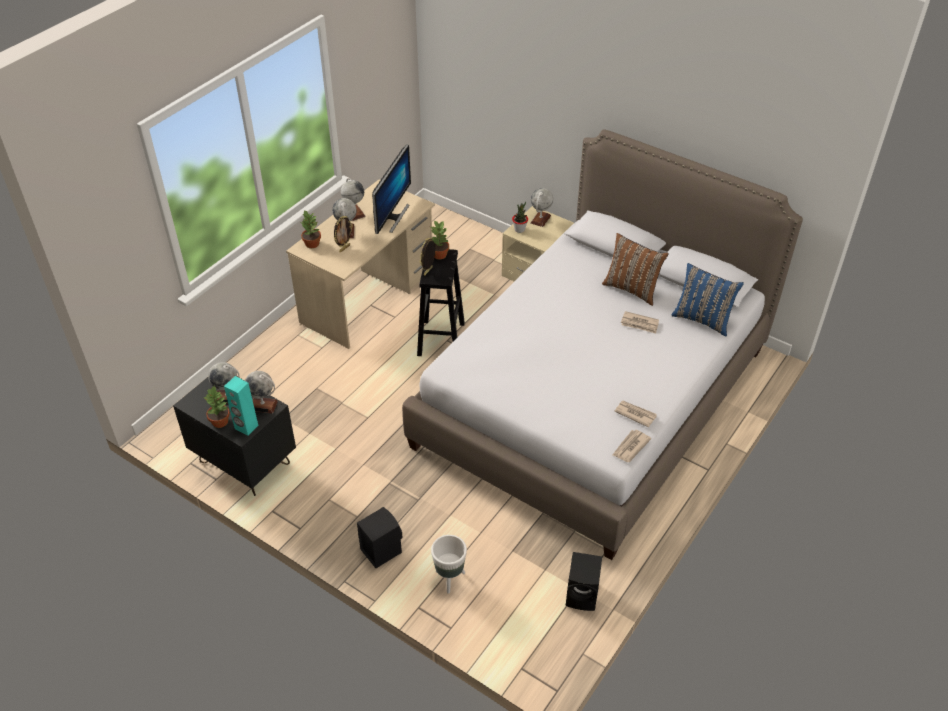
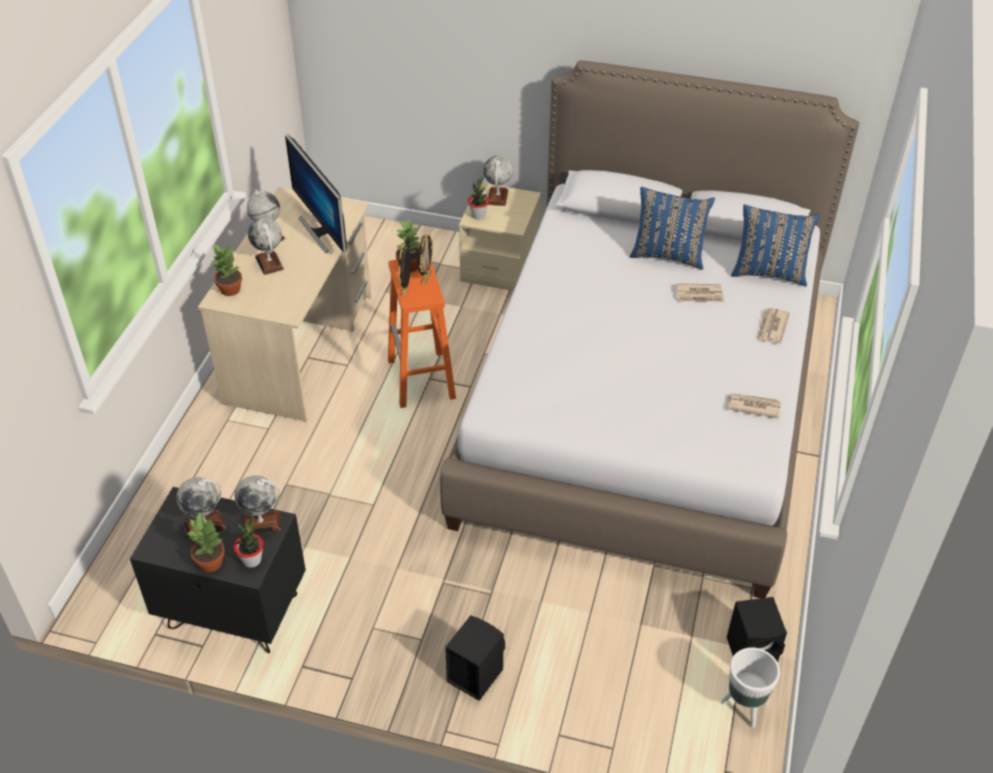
camera: 20 degrees left, 0 degrees up
turquoise speaker [224,376,259,436] -> potted plant [234,516,264,568]
picture frame [334,216,353,253] -> picture frame moved to [418,233,434,285]
monitor [372,144,411,234] -> monitor turned 150 degrees clockwise [285,135,347,253]
black stool [417,249,465,356] -> orange stool [388,260,456,408]
white planter [431,535,467,594] -> white planter moved to [721,647,780,728]
brown pillow [602,233,669,306] -> blue pillow [630,187,715,270]
newspaper [613,430,651,462] -> newspaper moved to [757,308,790,344]

